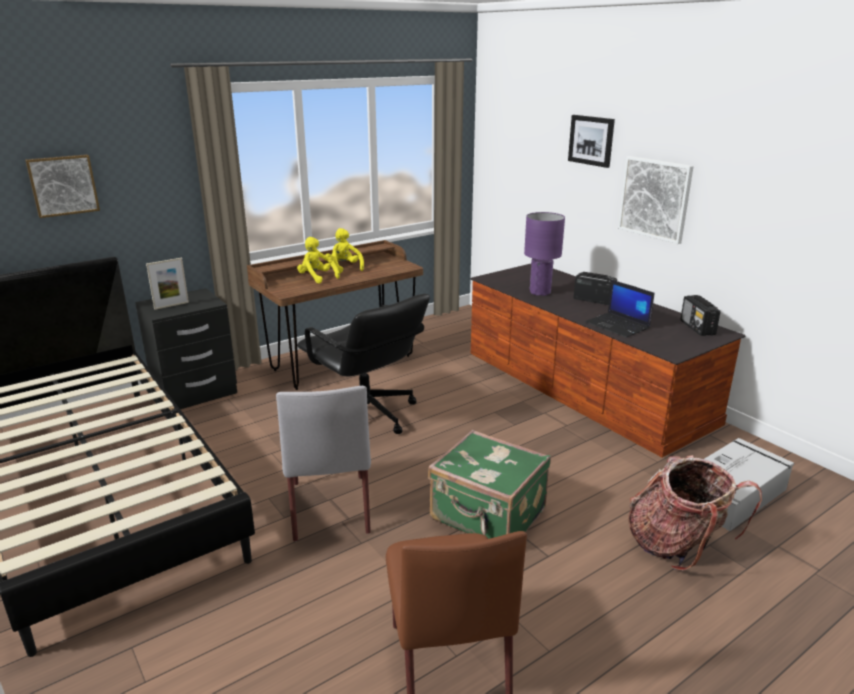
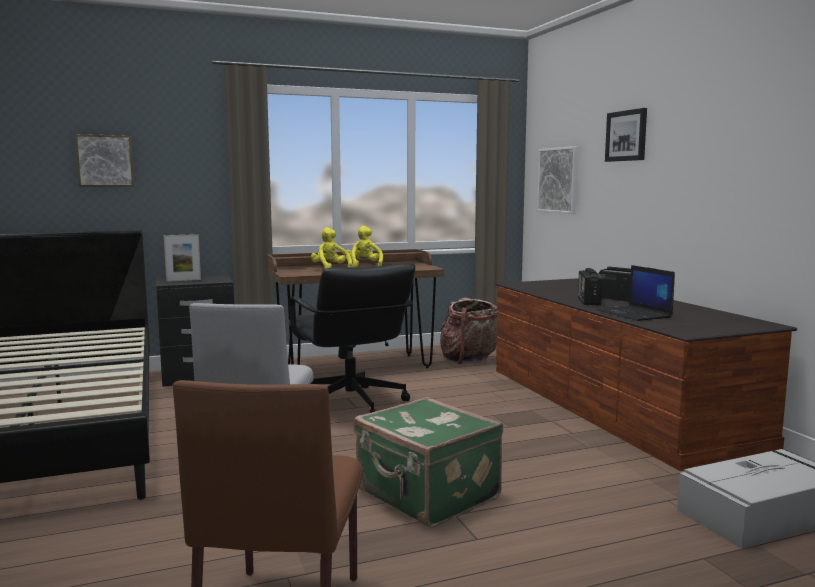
camera: 15 degrees right, 15 degrees down
purple table lamp [524,212,565,296] -> none
picture [618,156,694,244] -> picture moved to [537,146,579,214]
backpack [629,455,762,571] -> backpack moved to [440,298,498,364]
radio [680,295,720,336] -> radio moved to [578,268,603,306]

